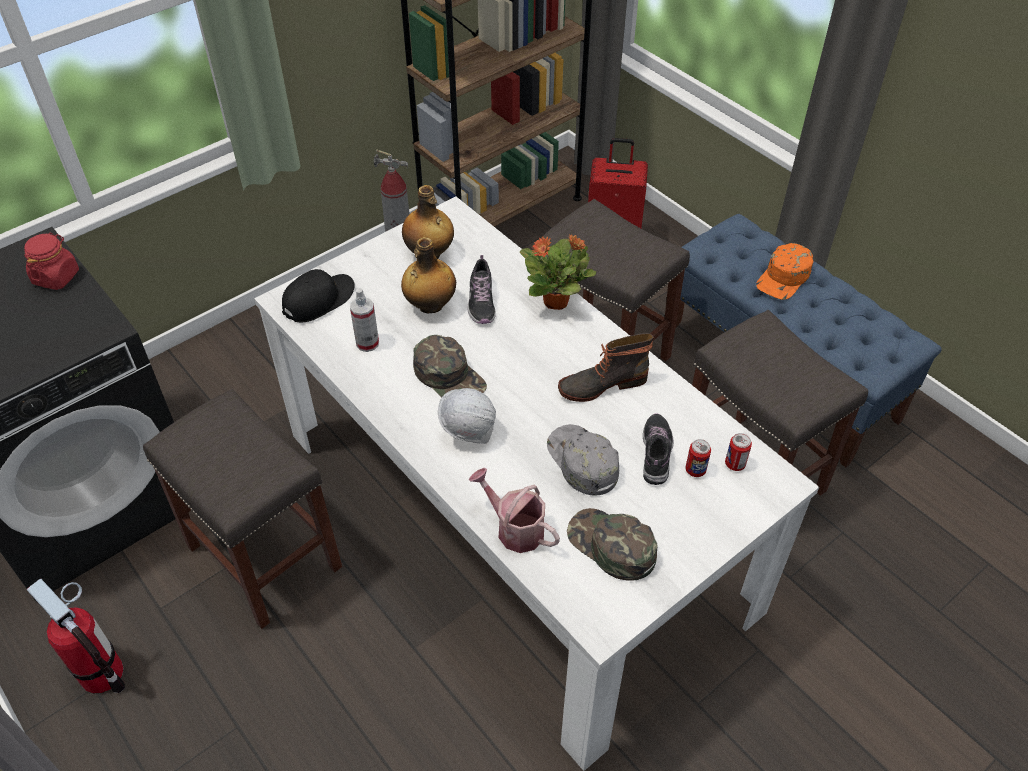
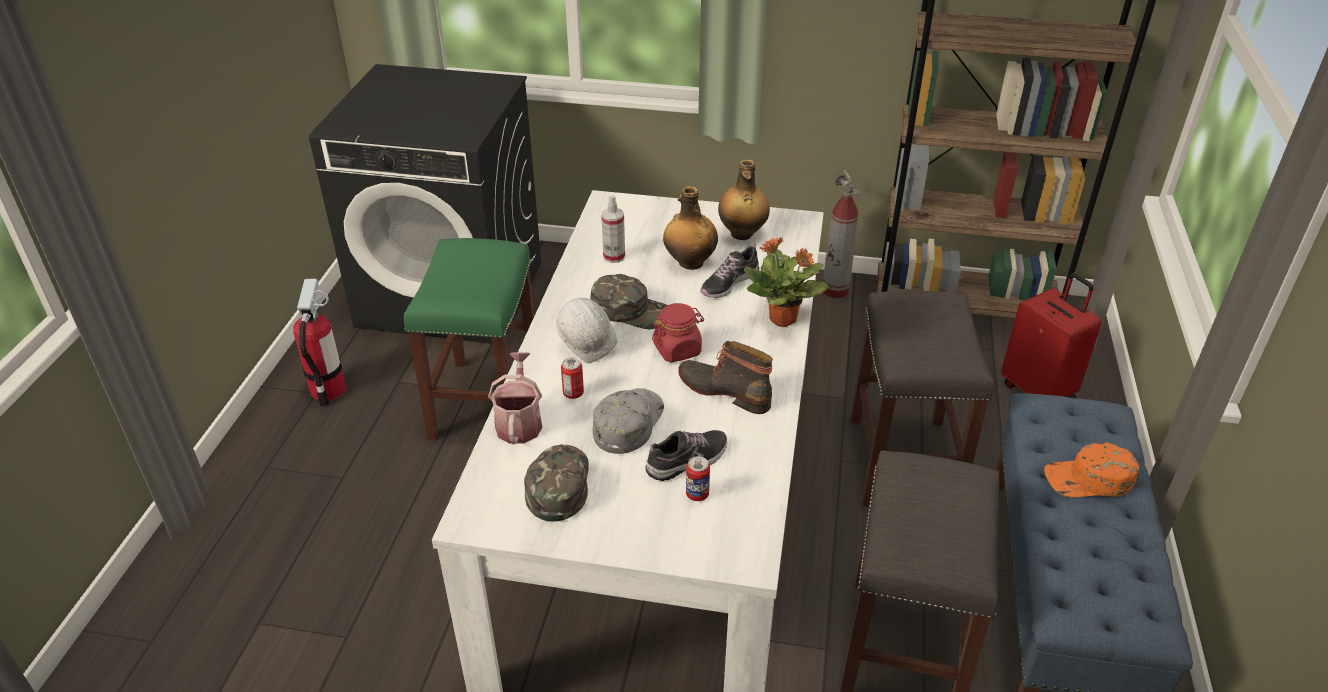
camera: 50 degrees right, 10 degrees down
red jar [24,233,79,290] -> red jar moved to [652,303,704,363]
grey stool [143,389,342,629] -> green stool [404,238,535,439]
black cap [282,269,355,322] -> none
green cap [413,335,487,397] -> green cap turned 75 degrees counterclockwise [591,274,667,329]
can [725,433,752,471] -> can moved to [561,358,584,399]

